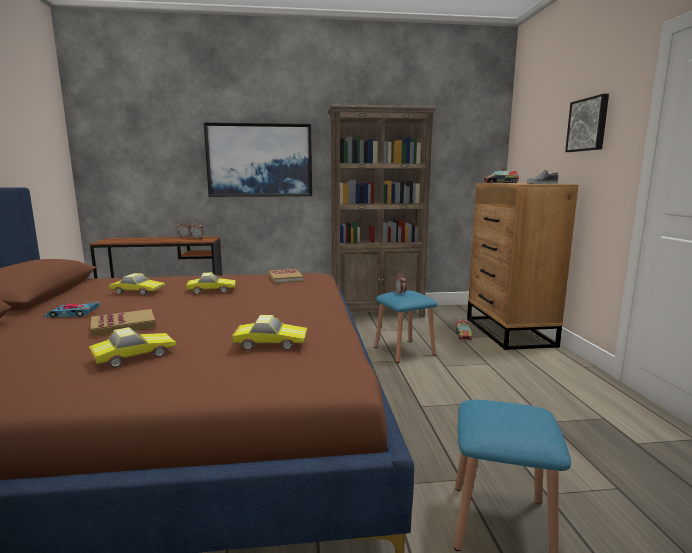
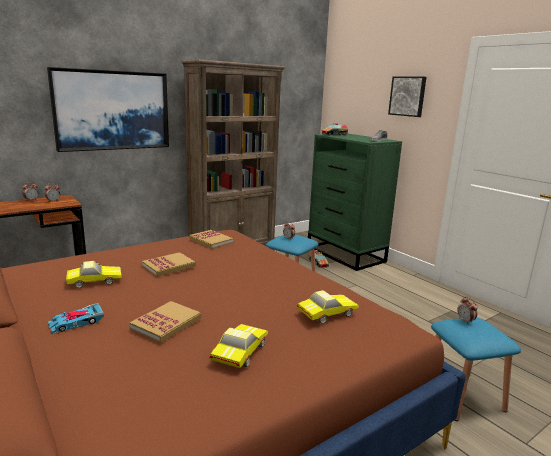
camera: 30 degrees left, 5 degrees up
toy car [186,272,236,294] -> book [142,252,196,277]
brown dresser [467,183,578,350] -> green dresser [308,134,402,271]
none -> alarm clock [457,296,478,324]

